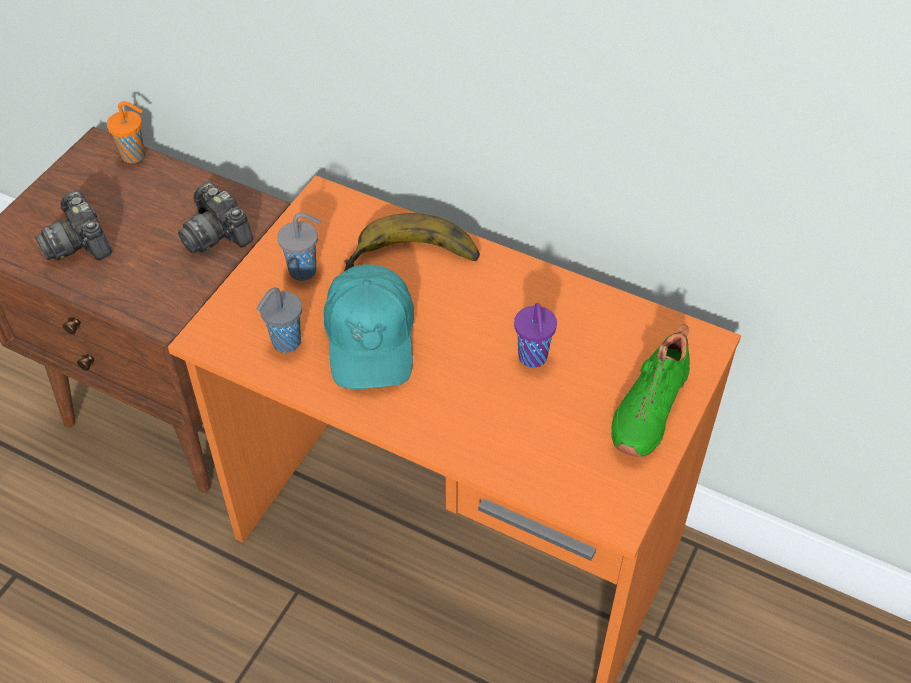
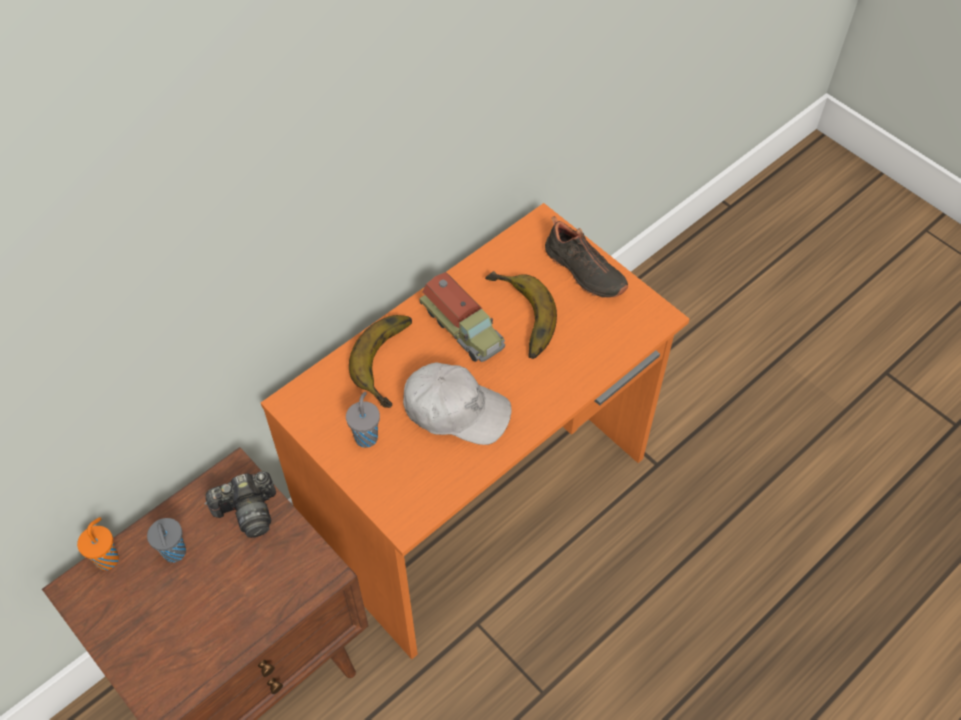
camera: 70 degrees left, 5 degrees up
camera [35,190,112,261] -> none
grey cup [256,287,302,353] -> grey cup moved to [147,518,186,563]
turquoise cap [324,264,414,389] -> white cap [403,363,512,445]
purple cup [514,303,557,368] -> banana [485,271,557,359]
green shoe [611,324,690,457] -> black shoe [545,216,628,298]
none -> toy truck [419,272,505,362]

